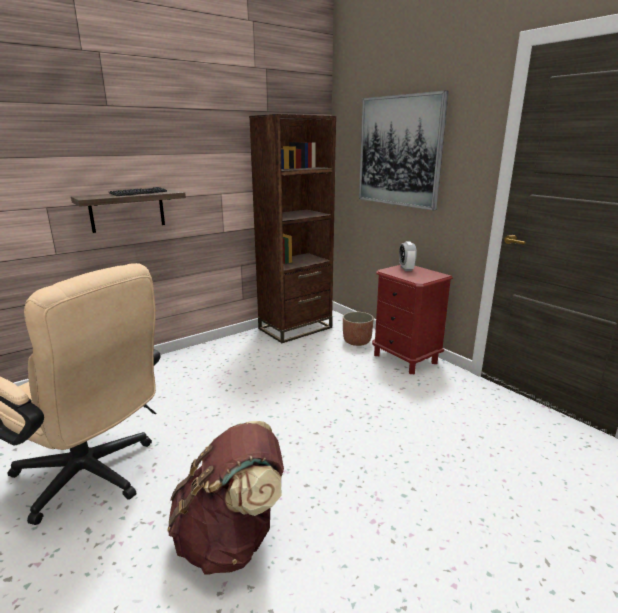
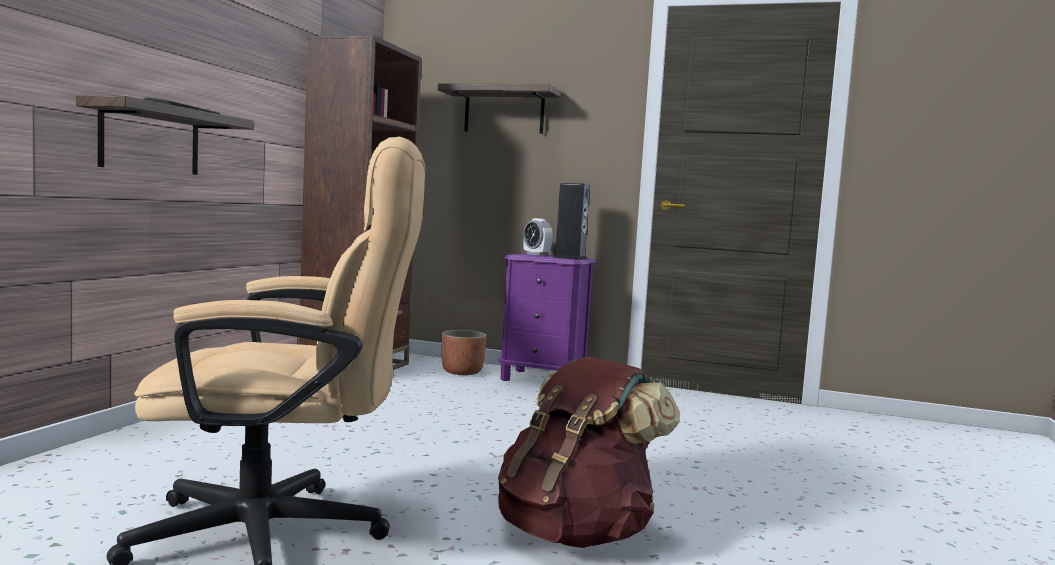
camera: 35 degrees left, 15 degrees down
picture [359,91,449,210] -> shelf [437,83,561,134]
red nightstand [372,265,453,374] -> purple nightstand [498,253,596,381]
none -> speaker [553,183,590,260]

